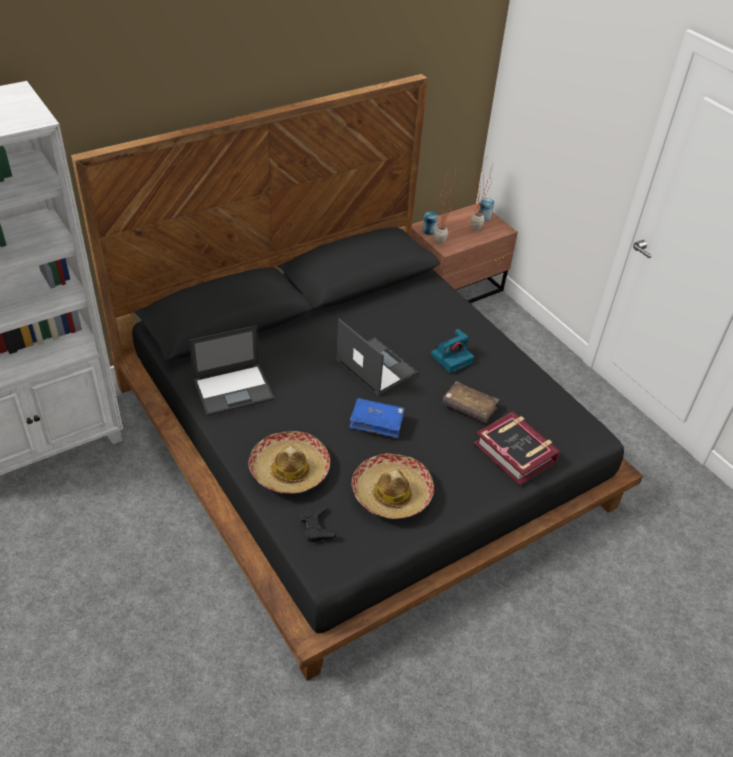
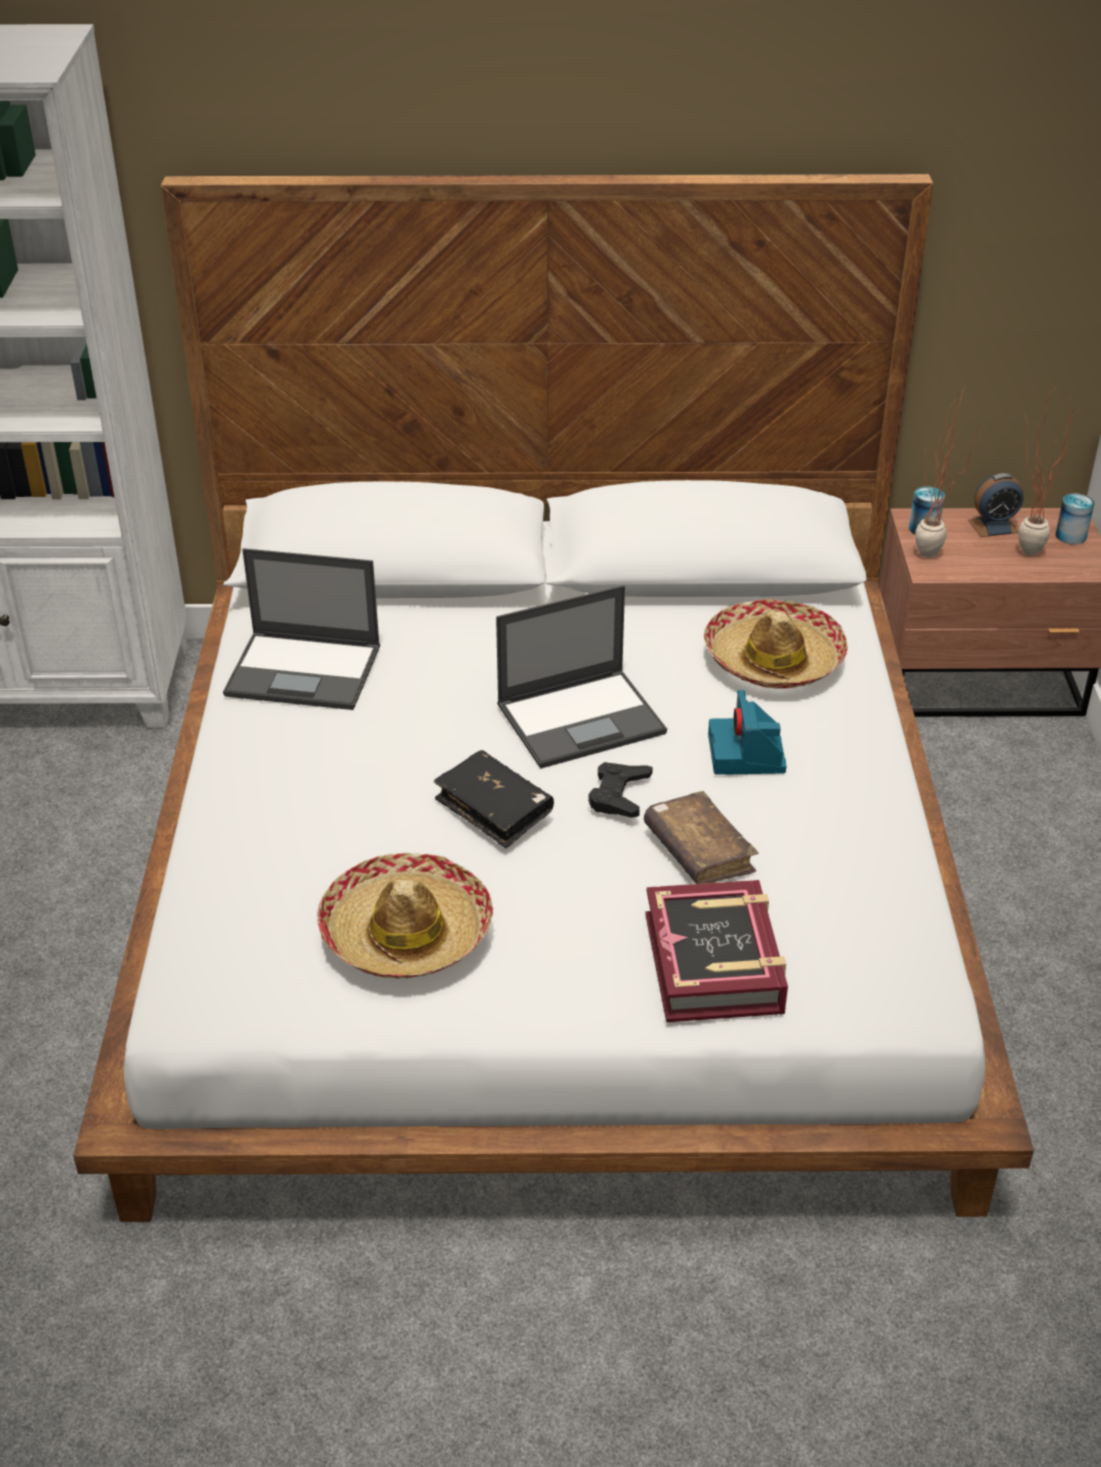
camera: 35 degrees right, 5 degrees down
black bed [71,74,643,681] -> white bed [73,174,1034,1222]
hat [249,431,330,494] -> hat moved to [704,599,848,689]
black game controller [299,505,336,542] -> black game controller moved to [588,762,653,818]
laptop [336,319,418,396] -> laptop turned 75 degrees clockwise [496,585,667,769]
blue book [349,398,405,438] -> black book [434,750,554,848]
camera [431,329,474,373] -> camera turned 90 degrees clockwise [708,690,786,775]
none -> alarm clock [968,473,1024,537]

